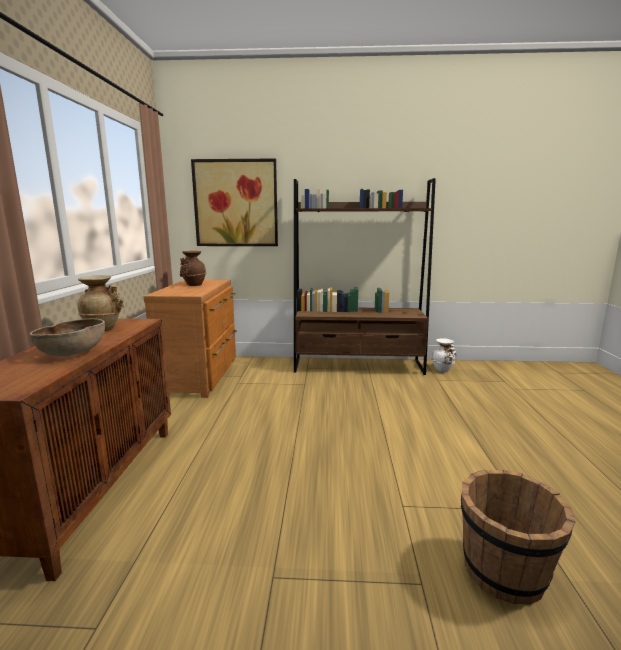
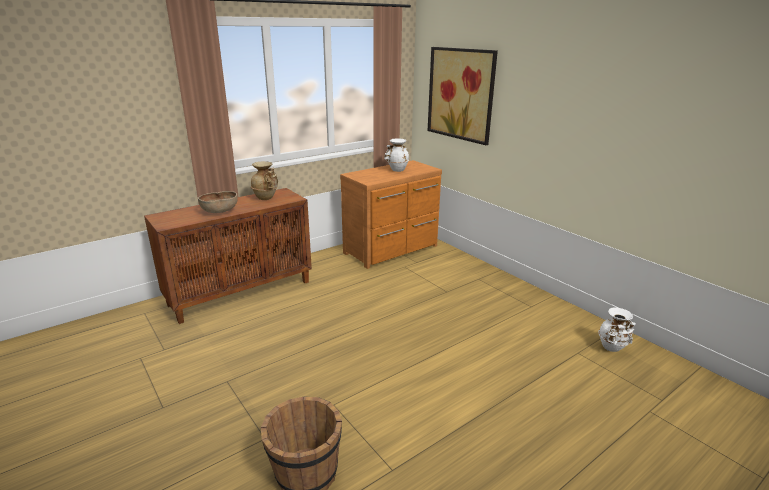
camera: 50 degrees right, 10 degrees up
brown vase [180,251,206,286] -> white vase [384,138,409,172]
brown bookcase [294,178,436,375] -> none

